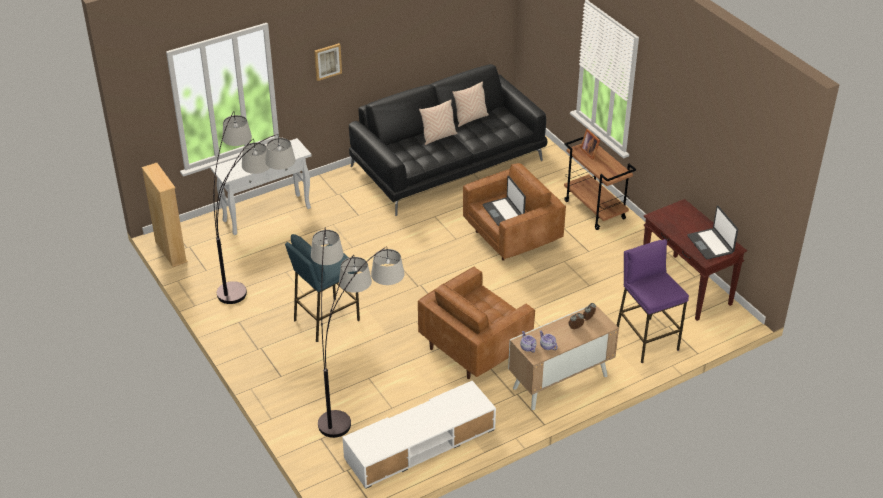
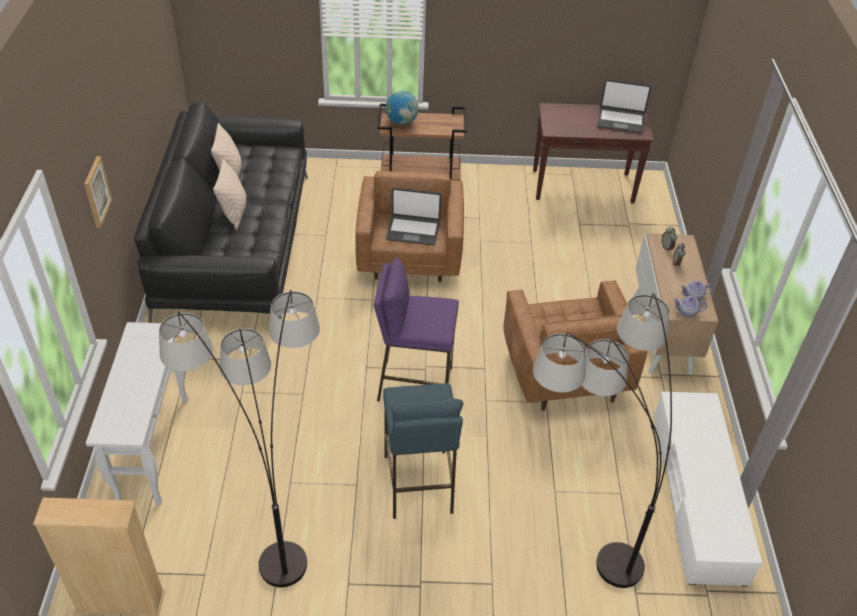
camera: 60 degrees left, 5 degrees up
picture frame [580,129,600,160] -> globe [386,91,419,125]
purple stool [617,239,689,363] -> purple stool moved to [374,257,459,402]

